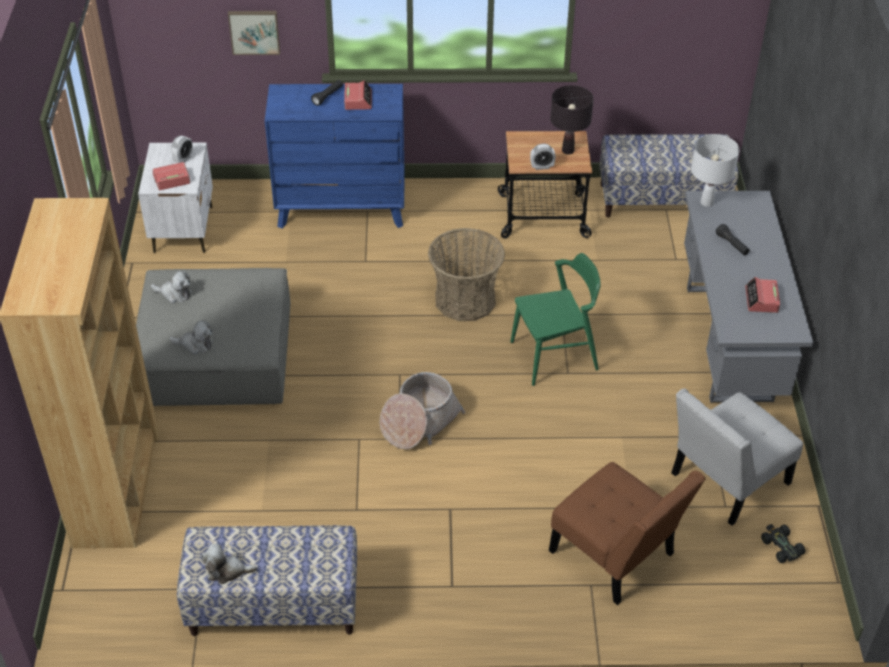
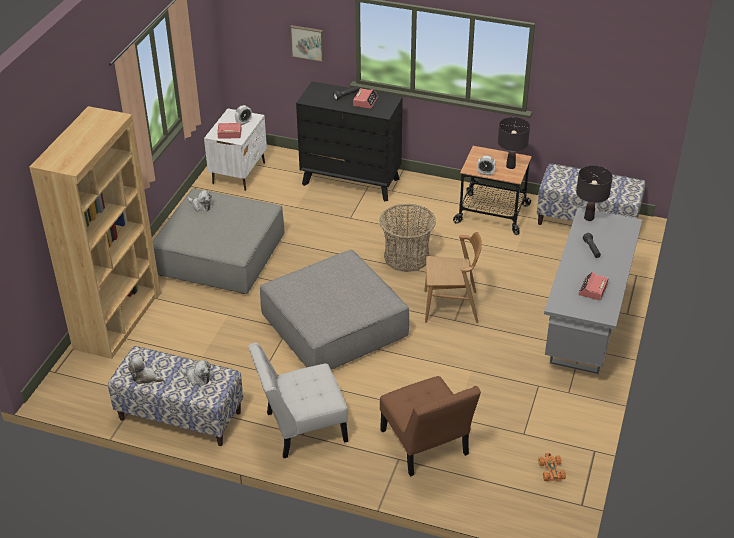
camera: 20 degrees right, 5 degrees down
plush toy [170,320,213,355] -> plush toy moved to [180,360,212,386]
blue dresser [265,84,405,229] -> black dresser [296,81,403,201]
basket [380,372,465,449] -> grey ottoman [260,250,409,370]
green chair [511,253,601,386] -> brown chair [424,232,482,323]
white chair [671,388,803,526] -> white chair moved to [248,343,348,458]
white table lamp [691,134,740,207] -> black table lamp [576,165,613,221]
black toy car [761,524,805,563] -> orange toy car [538,453,566,481]

